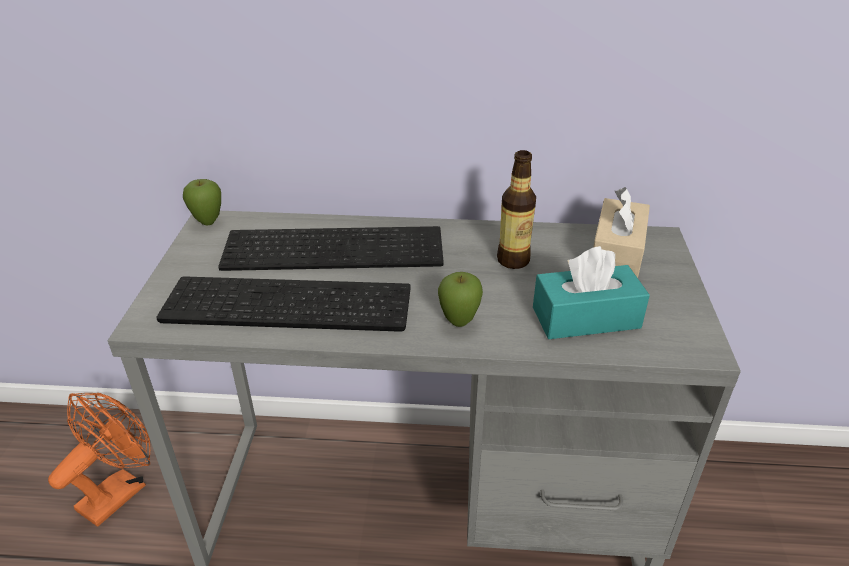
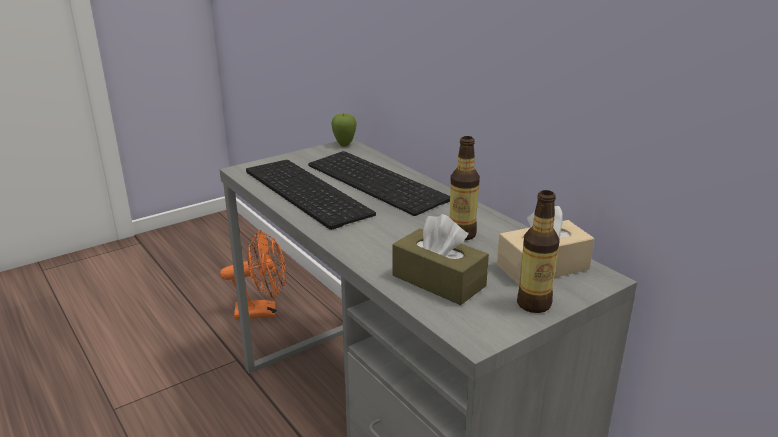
camera: 50 degrees right, 10 degrees down
apple [438,272,483,327] -> none
turquoise tissue box [533,246,650,339] -> brown tissue box [392,214,489,305]
none -> bottle [517,190,560,313]

